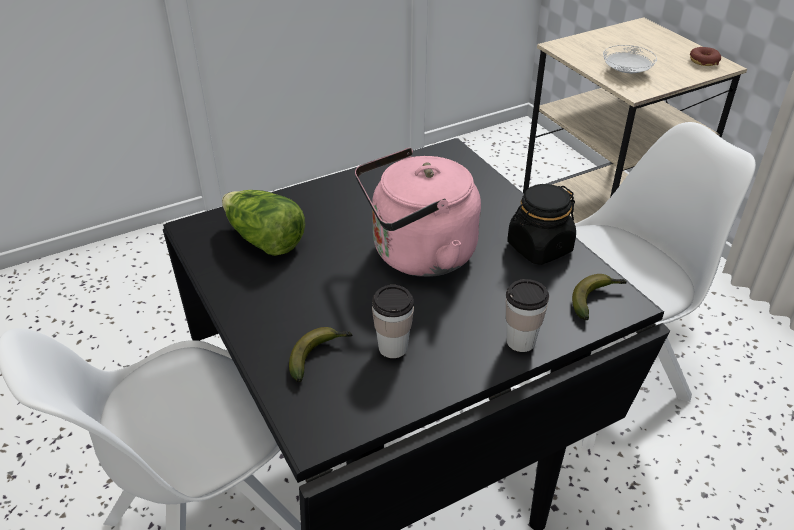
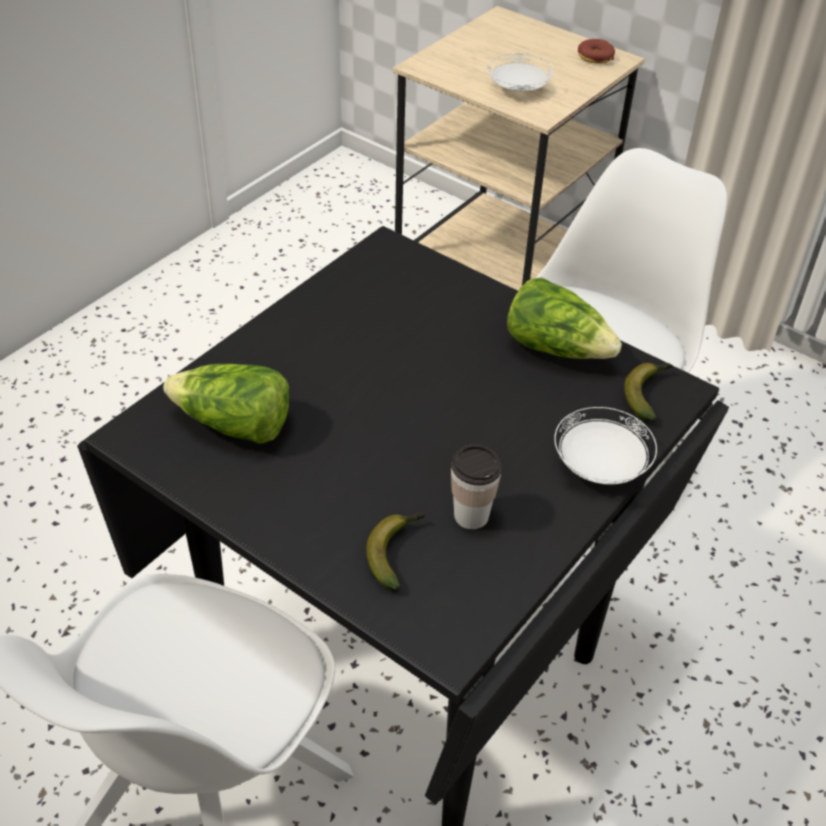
camera: 25 degrees left, 5 degrees up
pink kettle [355,148,481,277] -> none
cup [506,279,549,352] -> white plate [554,407,657,485]
black jar [507,184,576,265] -> lettuce [507,277,622,359]

